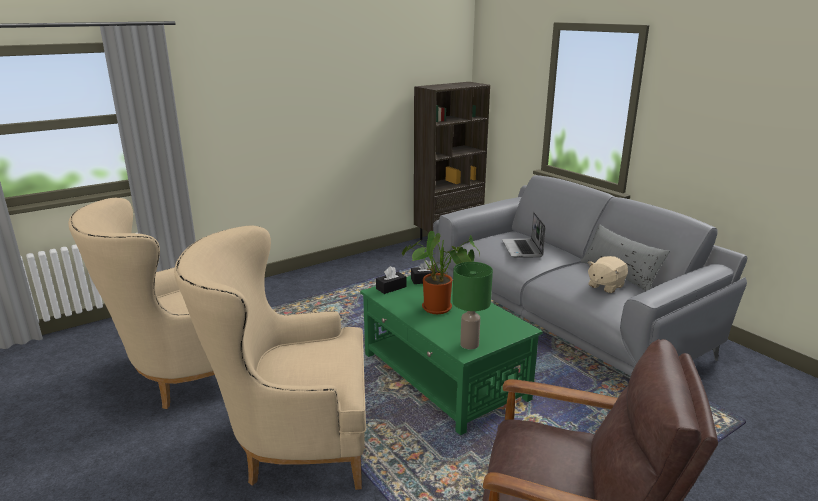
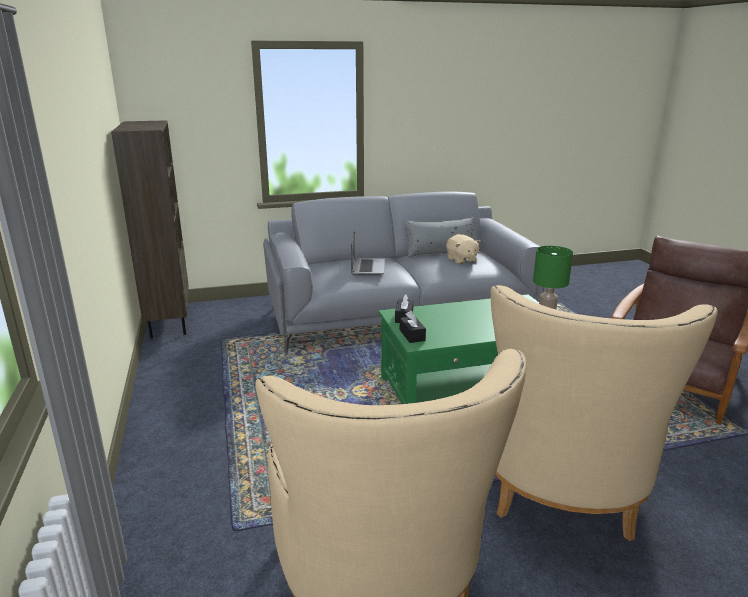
camera: 70 degrees left, 0 degrees up
potted plant [402,231,480,314] -> none
laptop [502,212,546,258] -> laptop turned 105 degrees counterclockwise [351,231,385,275]

